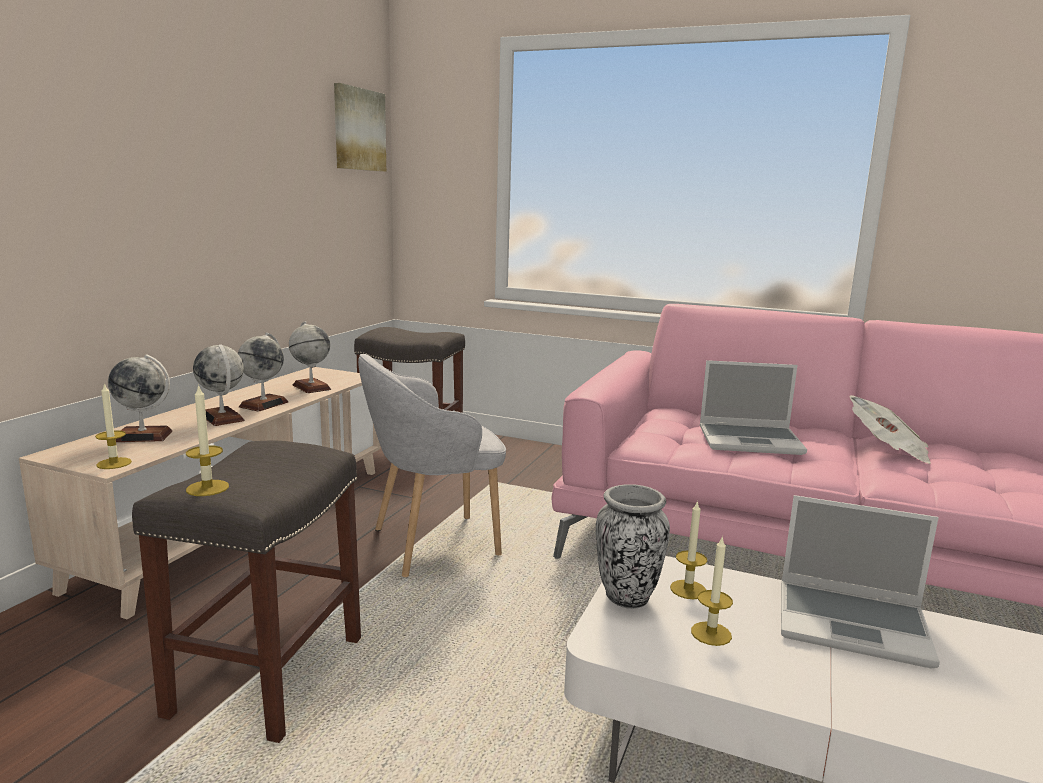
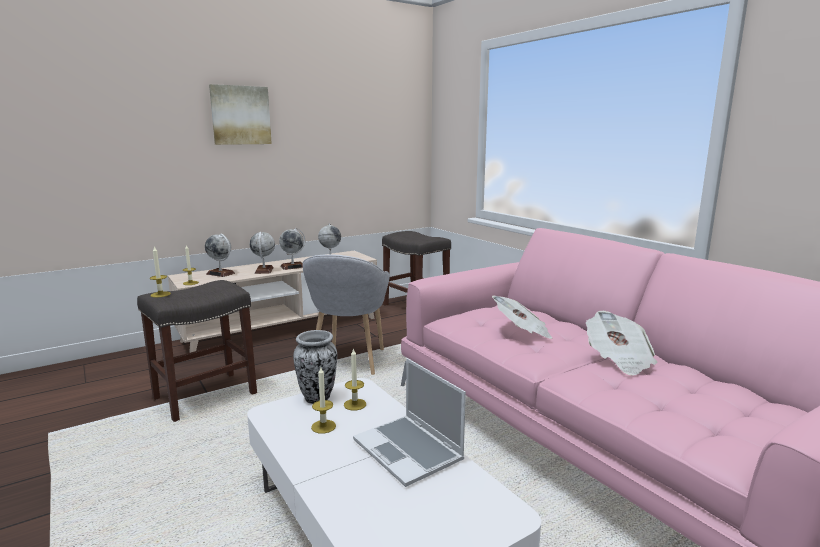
camera: 35 degrees right, 0 degrees up
picture [334,83,386,172] -> picture moved to [209,84,272,145]
grey armchair [358,354,506,577] -> grey armchair turned 90 degrees counterclockwise [302,254,390,375]
laptop [700,360,807,455] -> newspaper [492,295,553,339]

